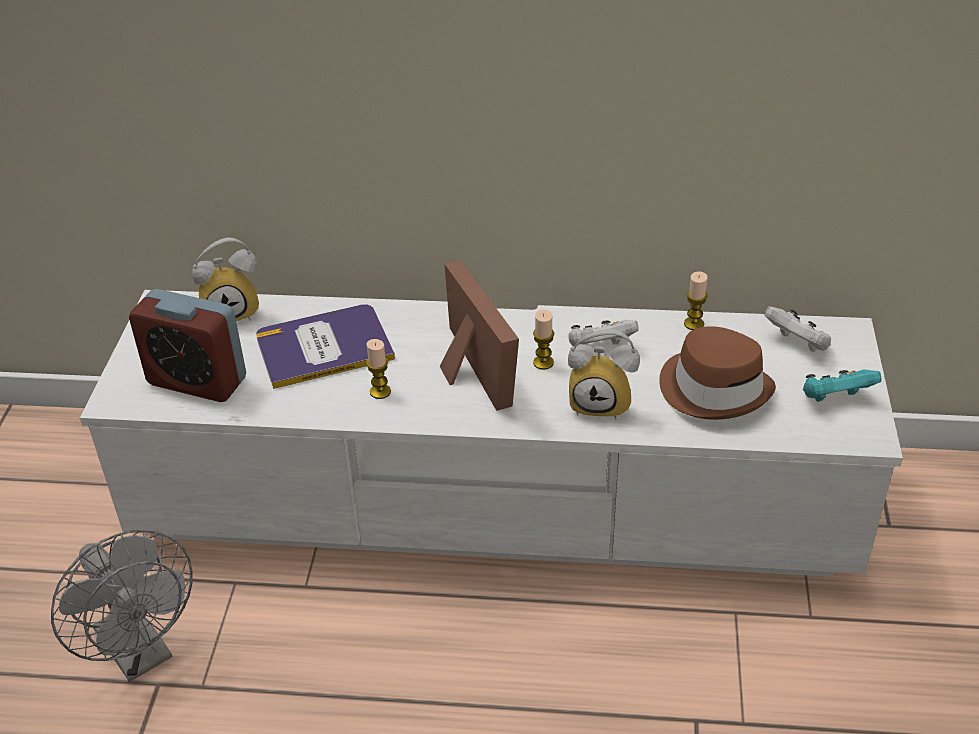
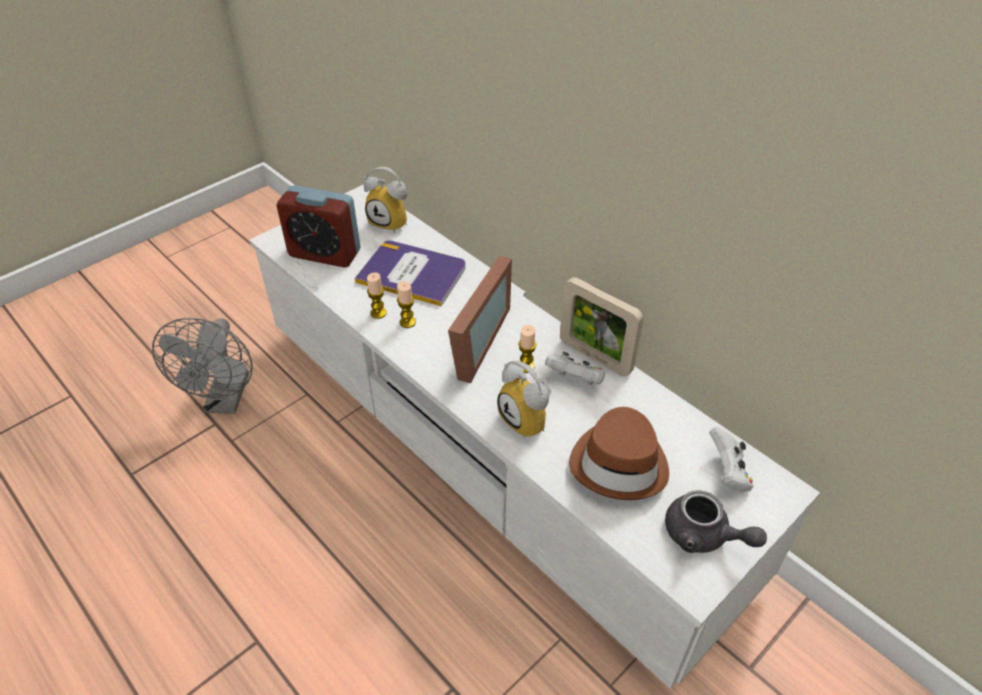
camera: 40 degrees right, 5 degrees up
alarm clock [129,289,246,402] -> alarm clock turned 45 degrees counterclockwise [277,185,360,268]
candle [684,271,708,330] -> candle moved to [367,272,387,319]
turquoise game controller [803,369,881,402] -> grey teapot [665,490,767,553]
none -> picture frame [560,277,644,376]

